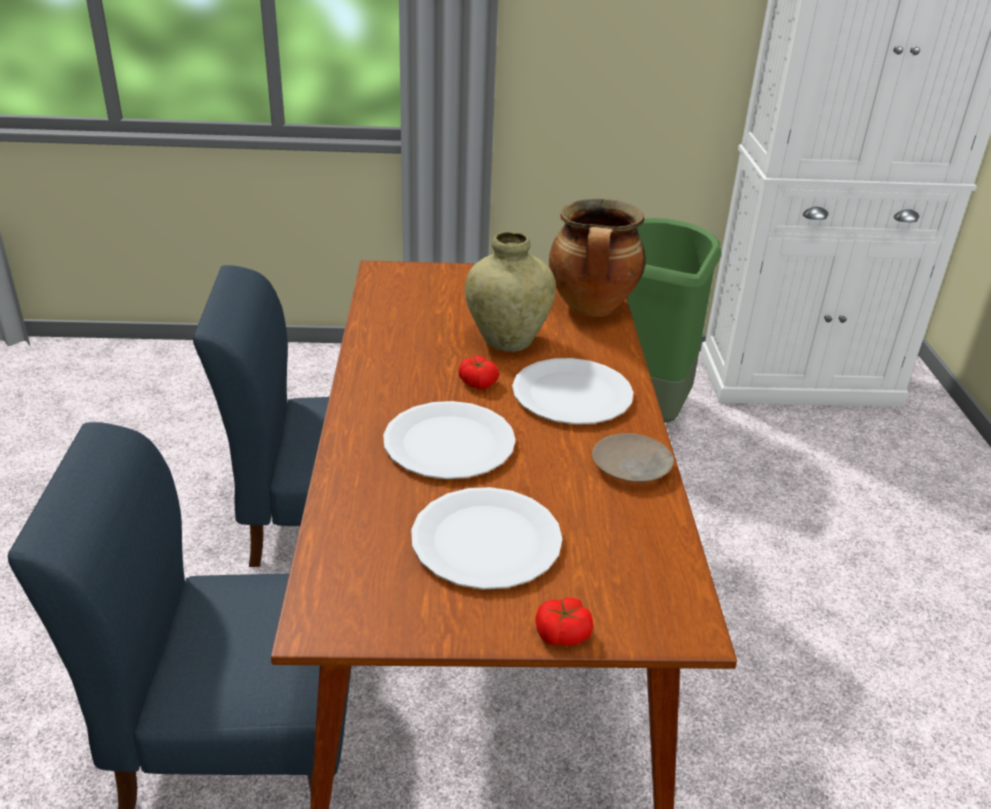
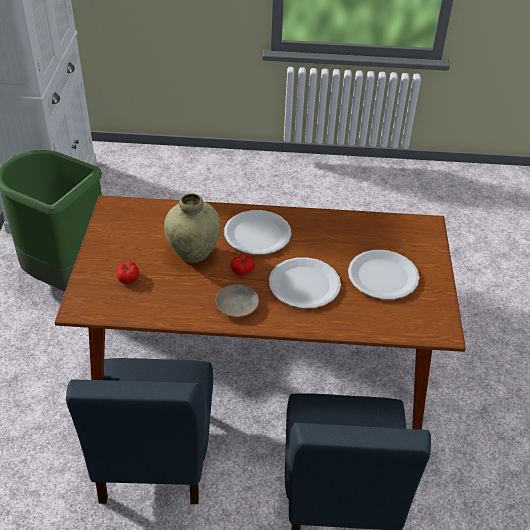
camera: 85 degrees left, 10 degrees up
tomato [535,598,593,646] -> tomato moved to [117,262,139,284]
cooking pot [549,199,646,316] -> none
beige plate [592,433,674,482] -> beige plate moved to [216,284,259,317]

